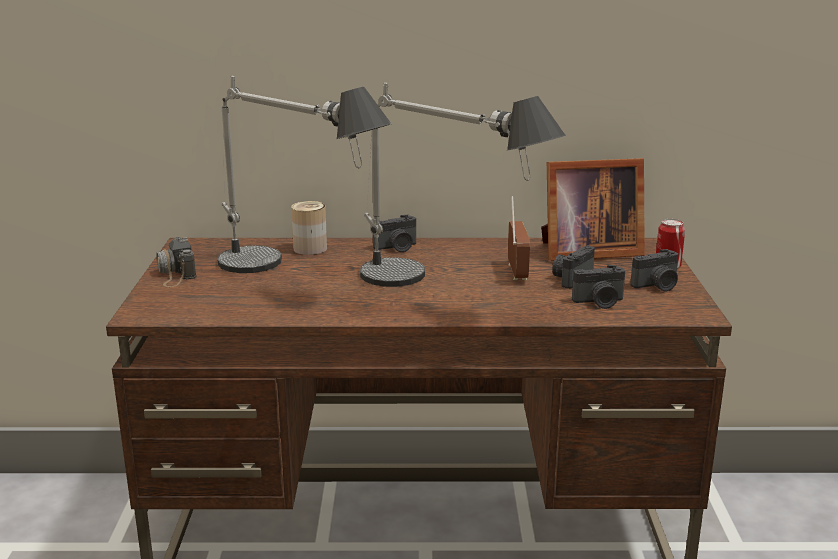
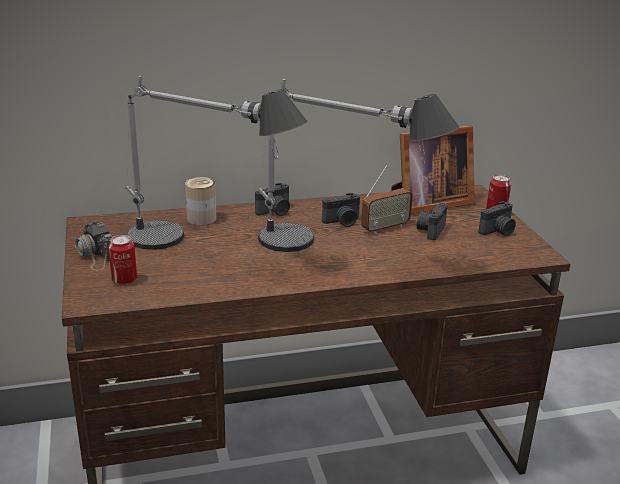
camera: 15 degrees left, 5 degrees up
radio [508,196,530,280] -> radio turned 75 degrees clockwise [361,165,413,234]
camera [572,265,625,309] -> camera moved to [322,193,360,227]
none -> can [108,235,137,285]

